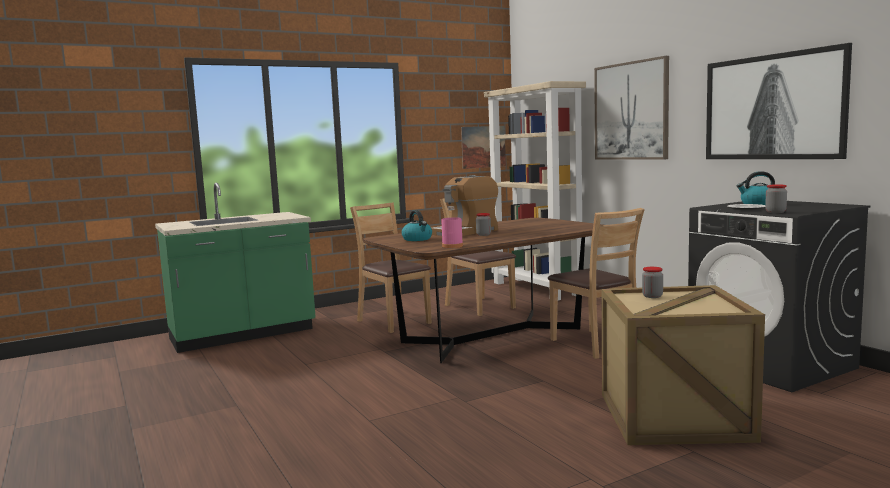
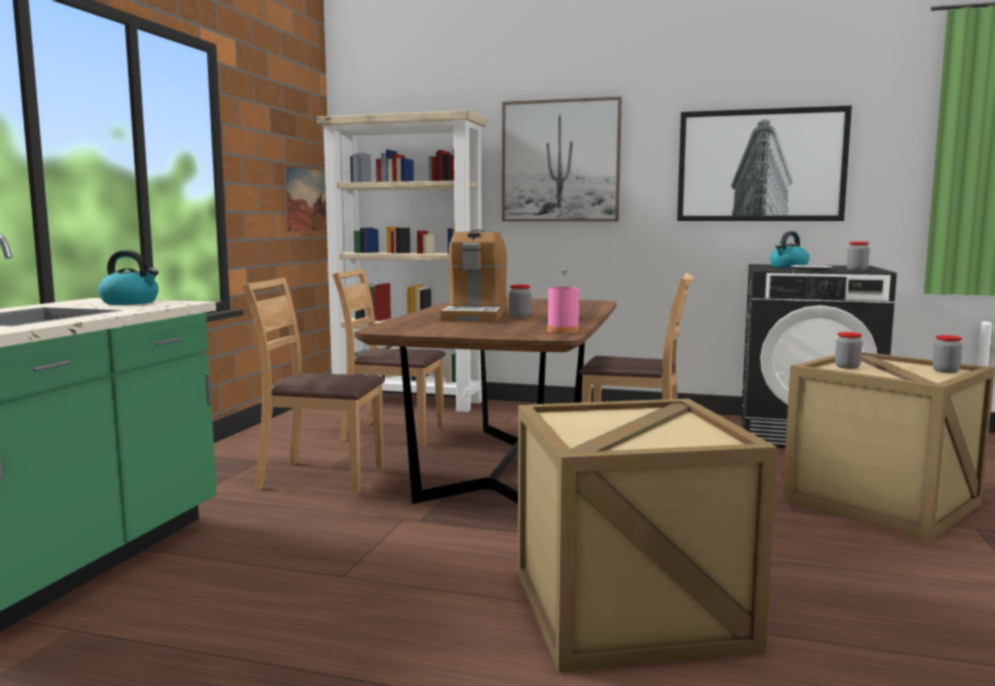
camera: 45 degrees left, 0 degrees up
kettle [402,210,432,241] -> kettle moved to [98,250,159,305]
none -> crate [518,399,777,672]
none -> jar [933,335,962,373]

